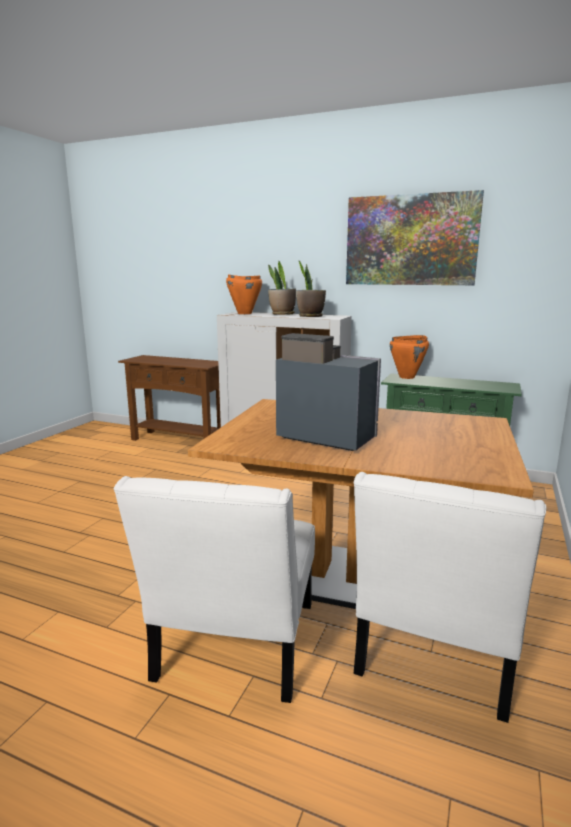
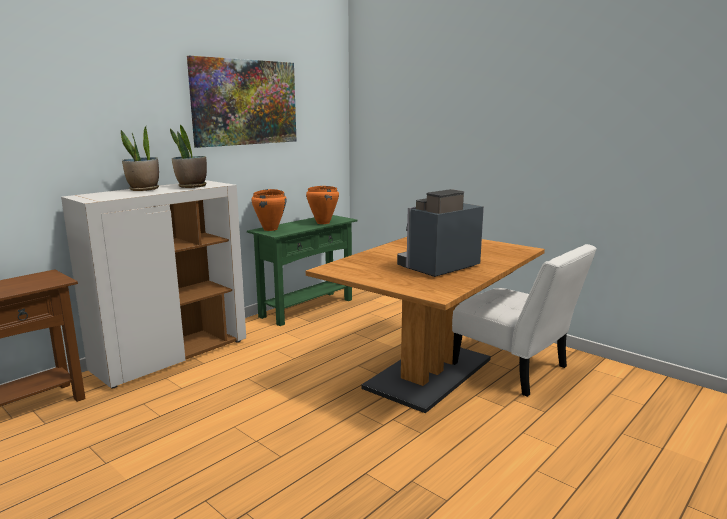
camera: 70 degrees left, 0 degrees up
white chair [114,476,315,703] -> none
orange cooking pot [226,274,262,314] -> orange cooking pot moved to [306,186,339,224]

